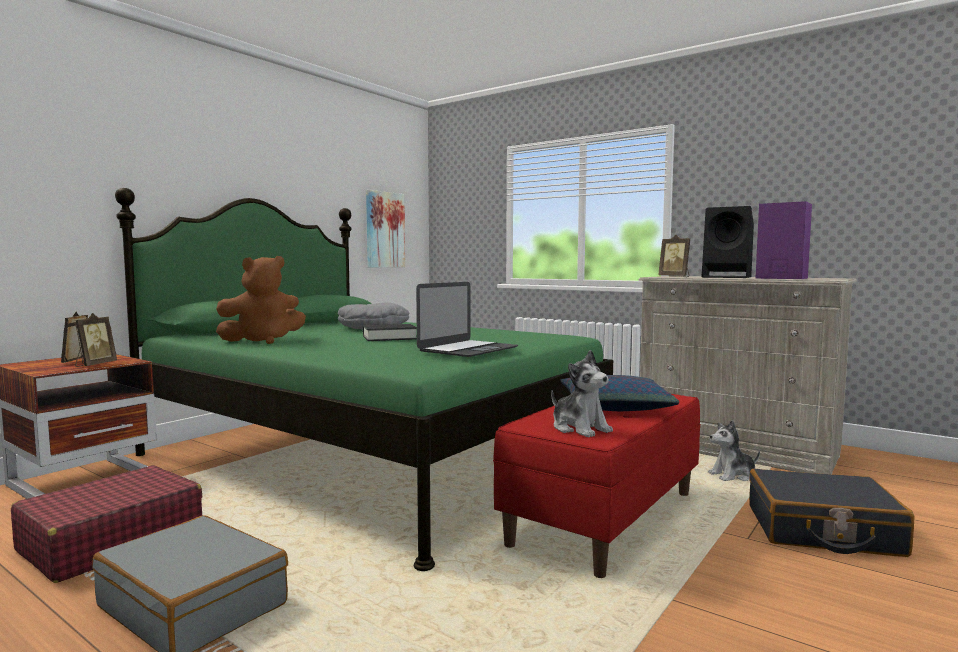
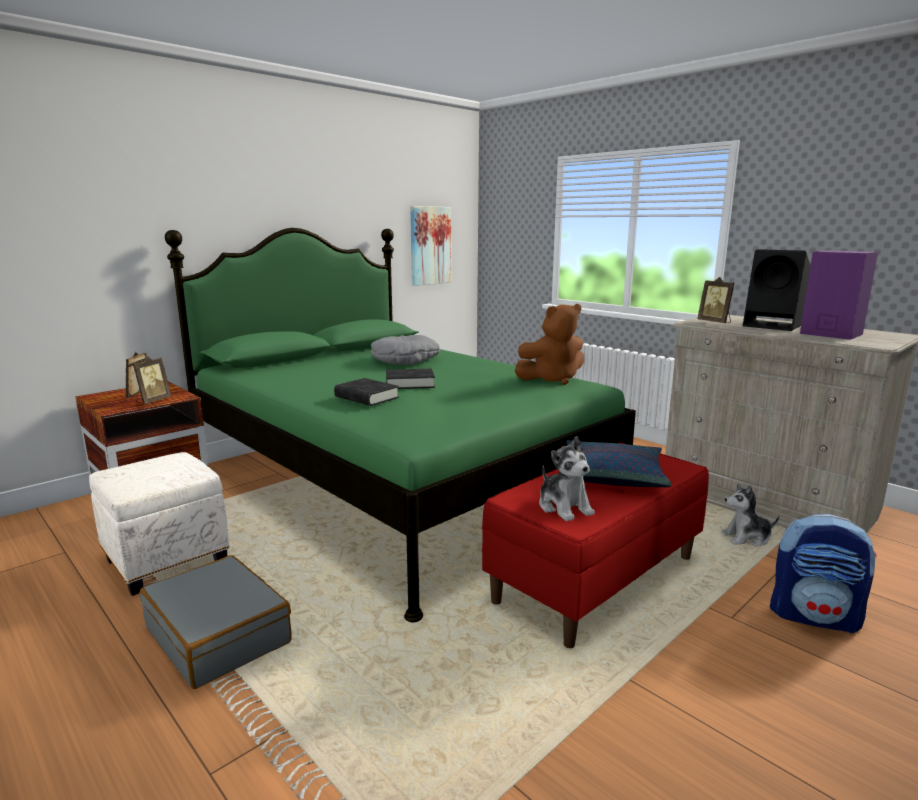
camera: 10 degrees right, 10 degrees up
red suitcase [11,465,202,583] -> white ottoman [89,452,230,596]
brown plush toy [216,256,306,344] -> brown plush toy moved to [515,304,584,385]
laptop [416,282,518,357] -> none
black suitcase [749,469,914,557] -> backpack [770,514,877,634]
none -> black book [334,378,399,406]

